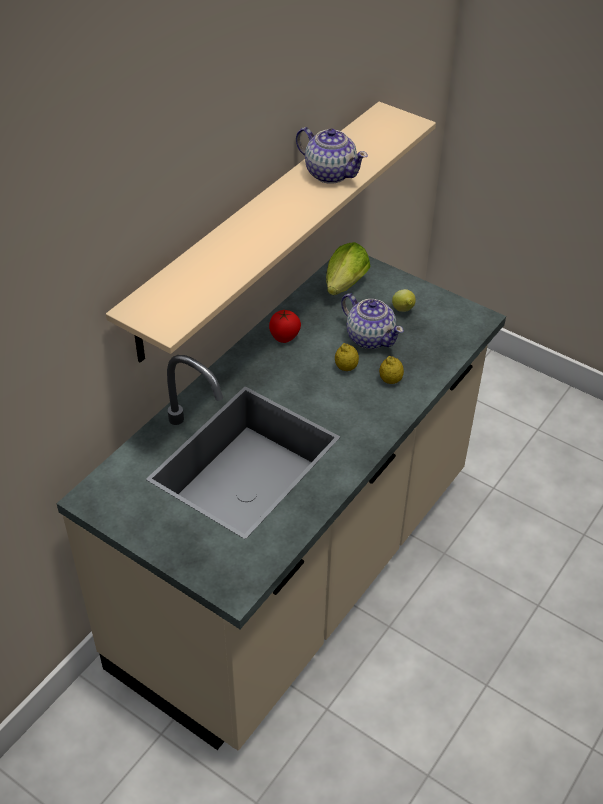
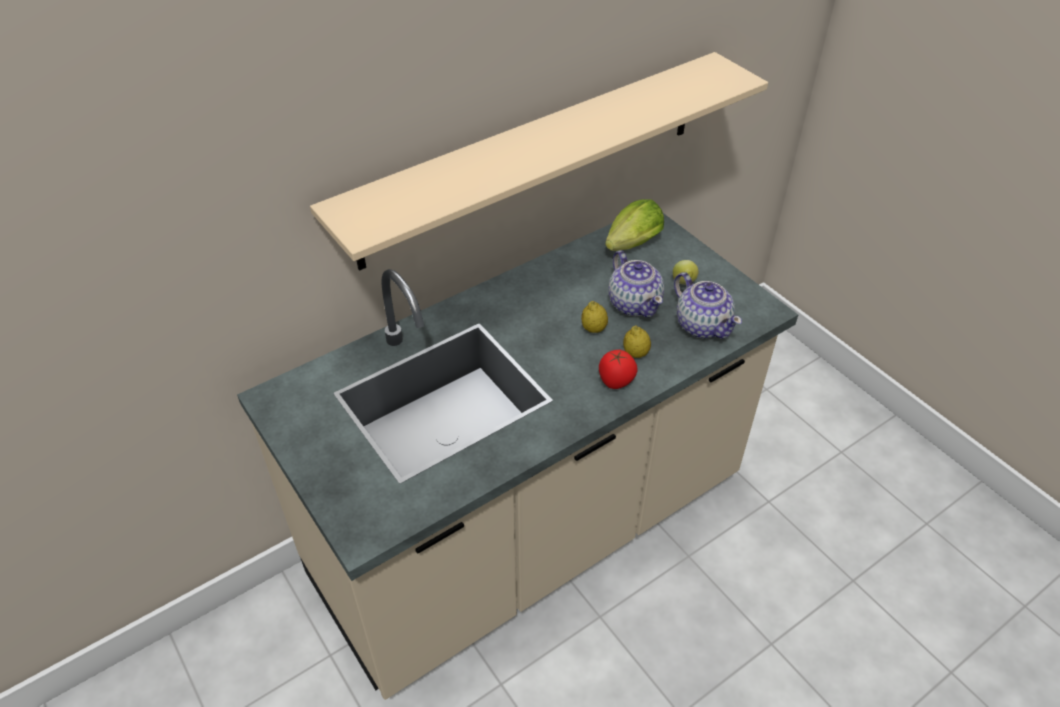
camera: 20 degrees right, 0 degrees up
tomato [269,310,301,343] -> tomato moved to [599,350,637,389]
teapot [296,127,368,184] -> teapot moved to [674,272,742,339]

